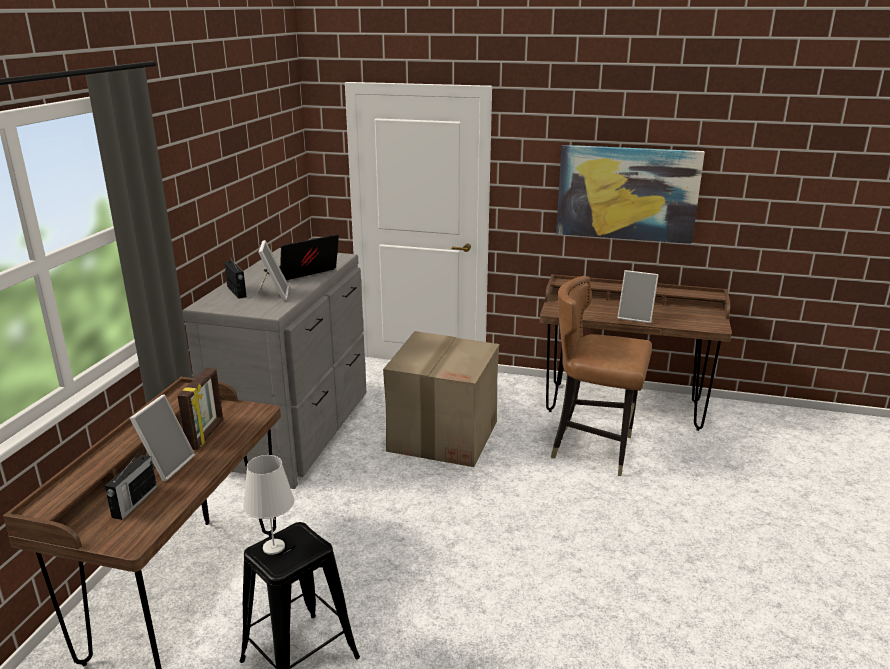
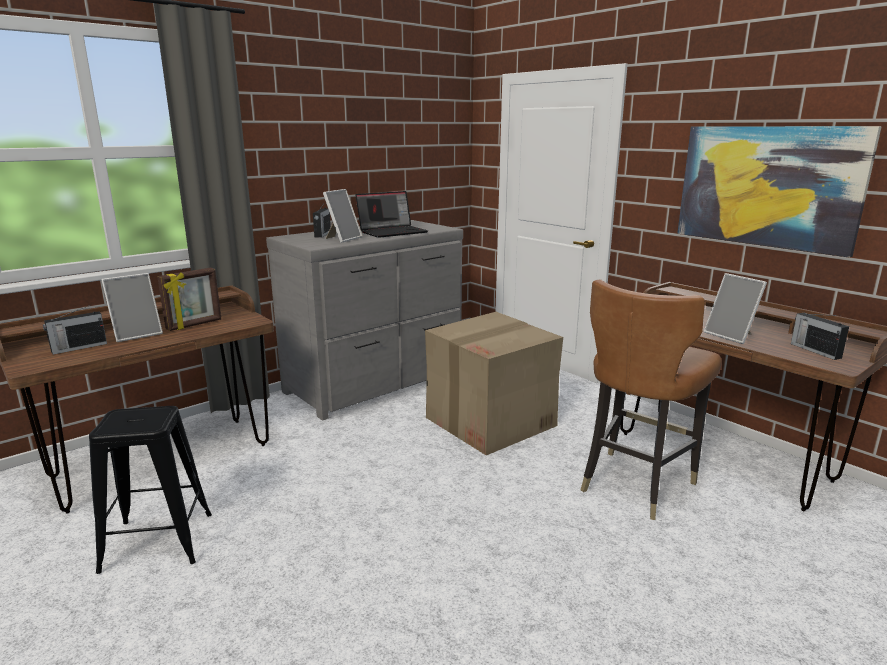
camera: 35 degrees right, 5 degrees down
white table lamp [243,455,294,555] -> none
laptop [264,234,339,280] -> laptop turned 150 degrees clockwise [355,191,428,238]
brown chair [551,276,652,476] -> brown chair turned 105 degrees counterclockwise [581,279,722,520]
none -> radio [791,313,849,360]

